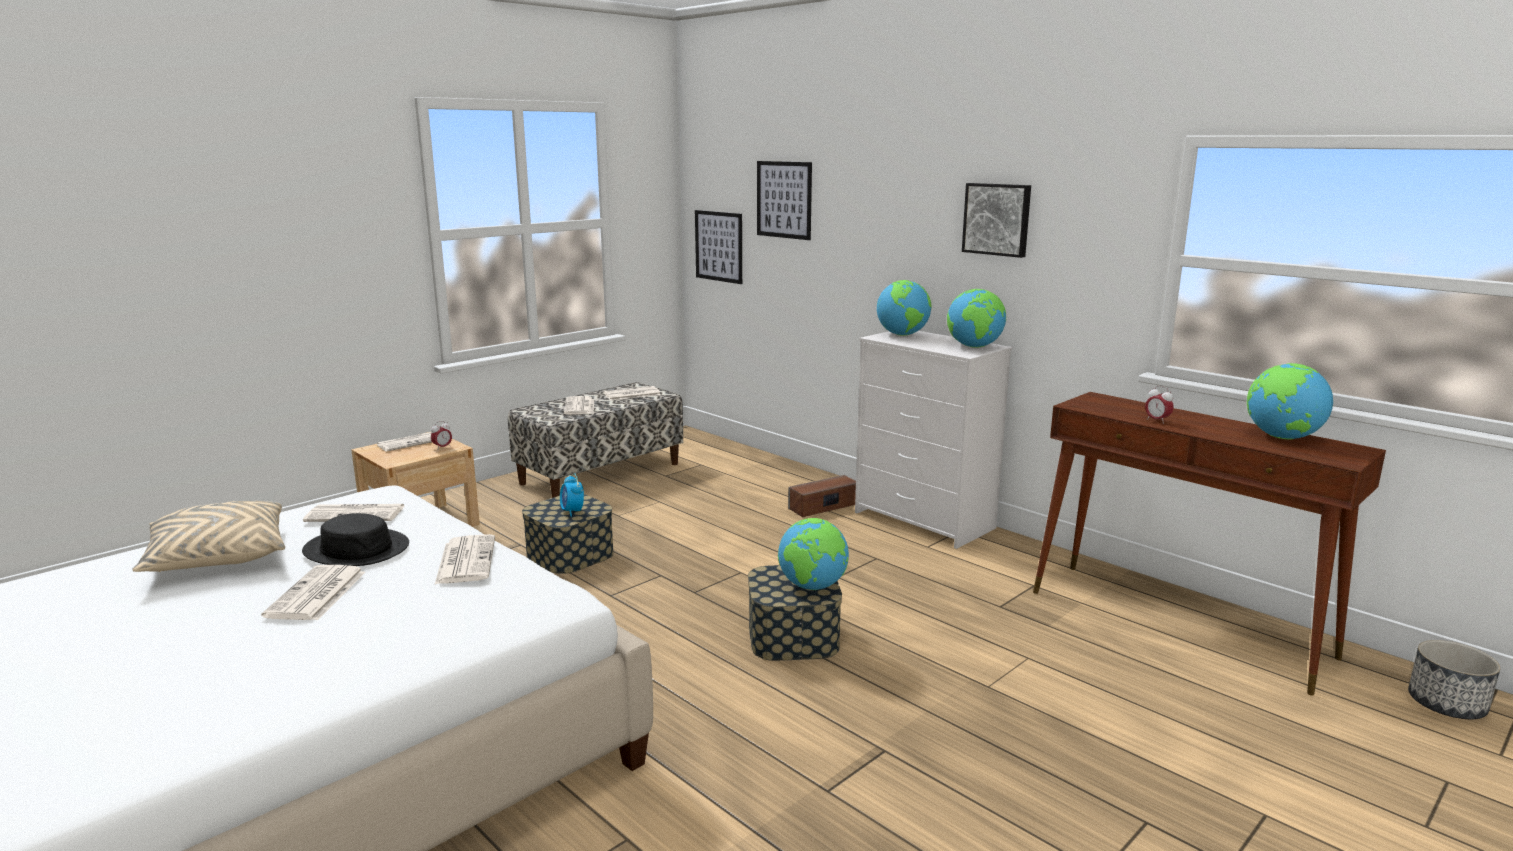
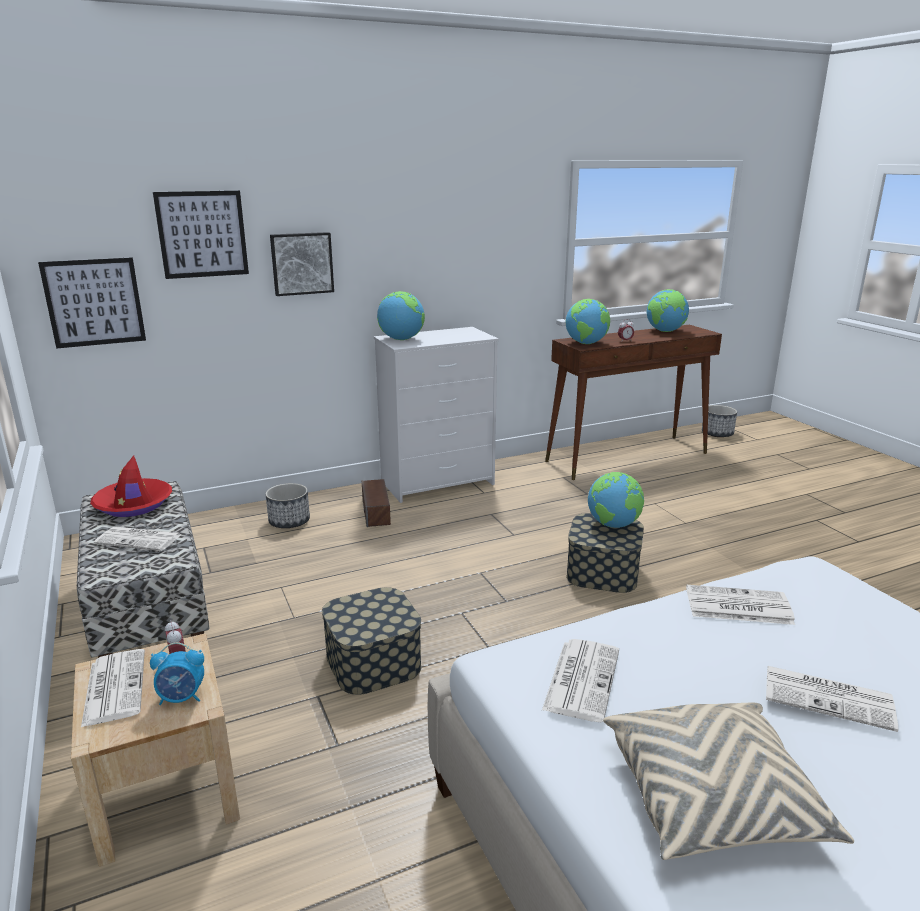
camera: 70 degrees left, 5 degrees up
black hat [302,513,409,566] -> none
alarm clock [560,474,584,517] -> alarm clock moved to [150,642,204,705]
newspaper [604,386,661,400] -> red hat [90,455,172,517]
globe [947,289,1006,348] -> globe moved to [566,299,610,344]
picture [962,183,1031,258] -> picture moved to [270,232,334,296]
none -> planter [266,483,310,528]

